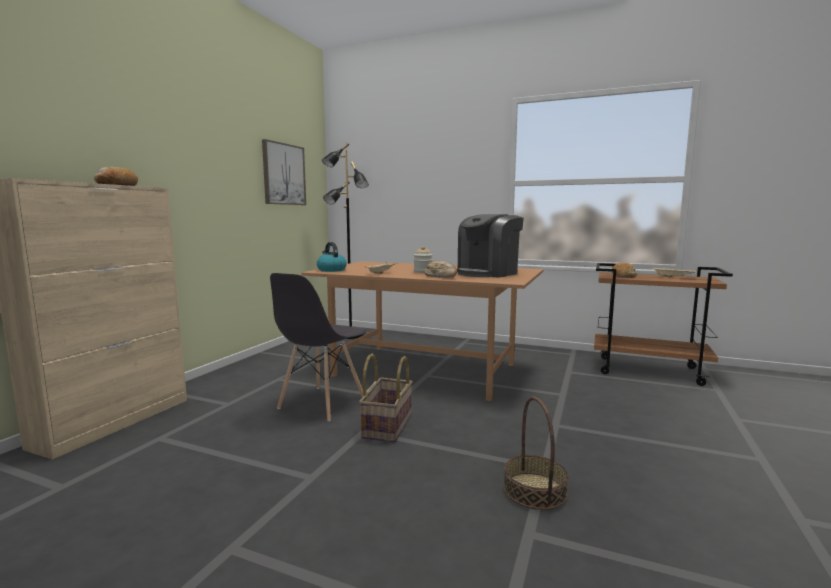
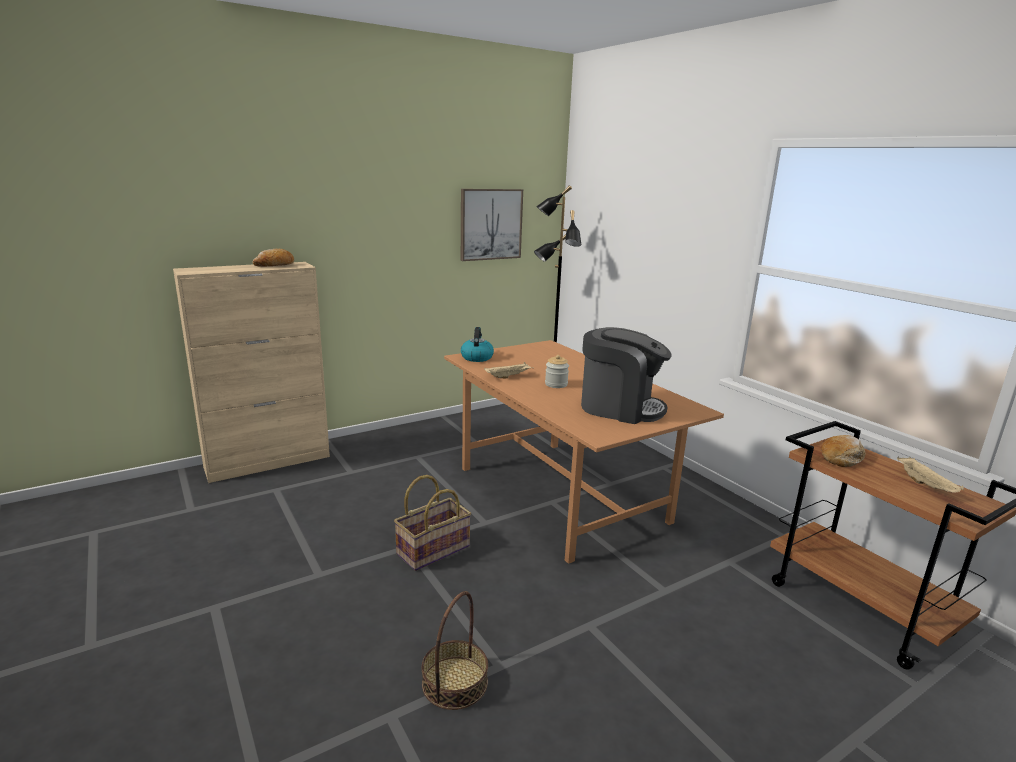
camera: 35 degrees right, 10 degrees up
grey chair [270,273,366,421] -> none
bread [424,261,457,278] -> none
coffee machine [457,214,524,278] -> coffee machine turned 150 degrees counterclockwise [581,327,672,424]

